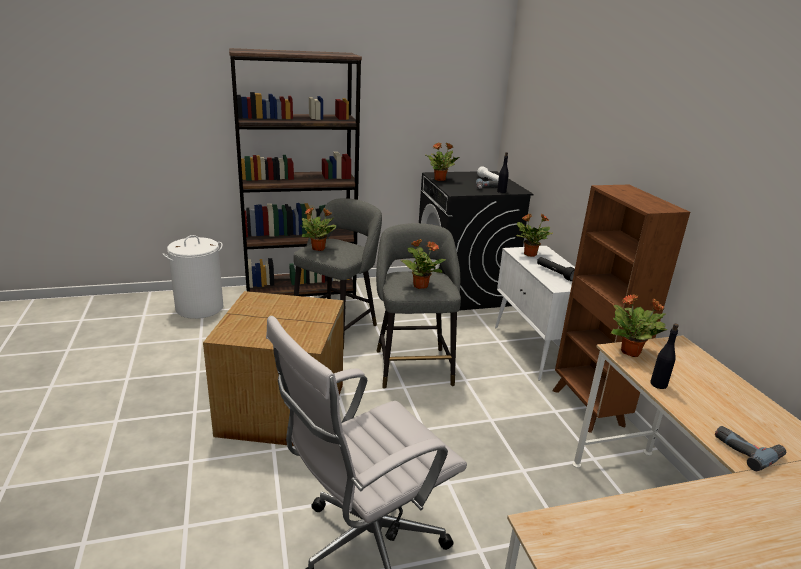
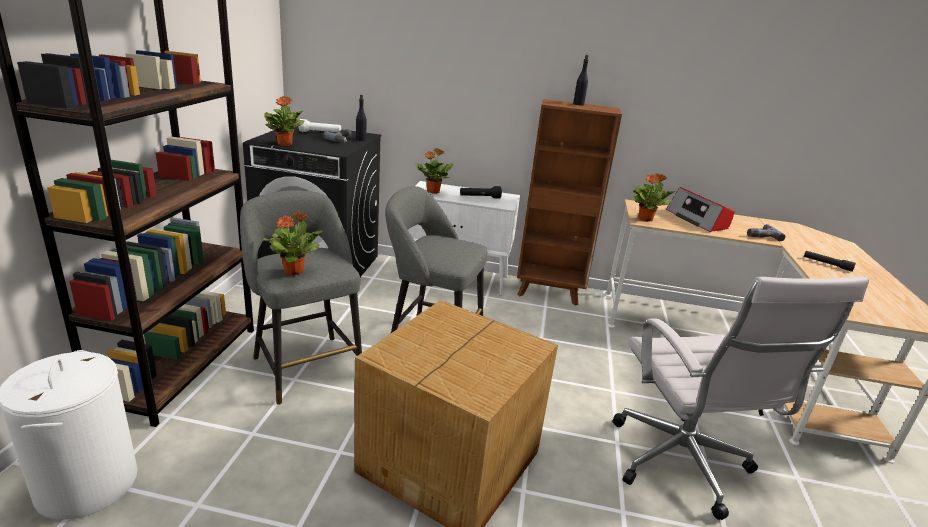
camera: 65 degrees left, 0 degrees up
potted plant [400,239,446,289] -> none
black bottle [650,324,679,389] -> black bottle moved to [573,55,588,105]
none -> radio [666,187,735,232]
none -> black flashlight [804,251,856,271]

